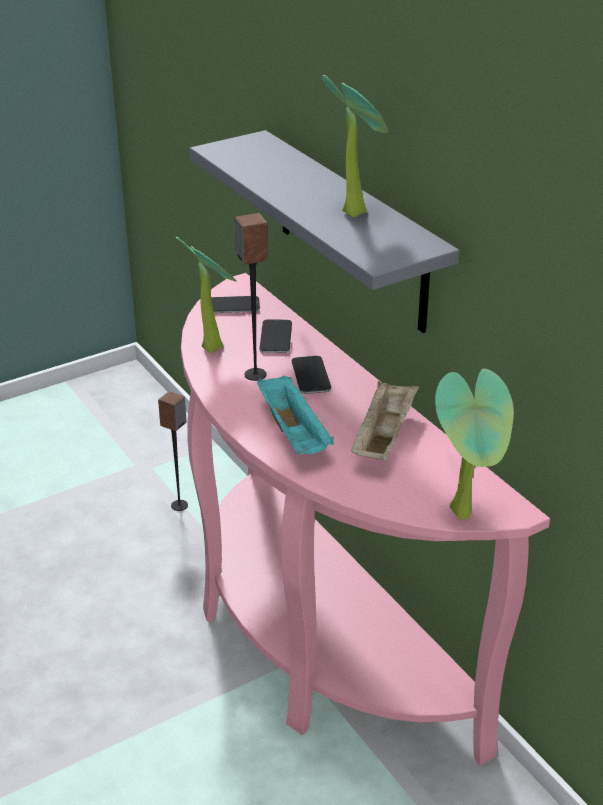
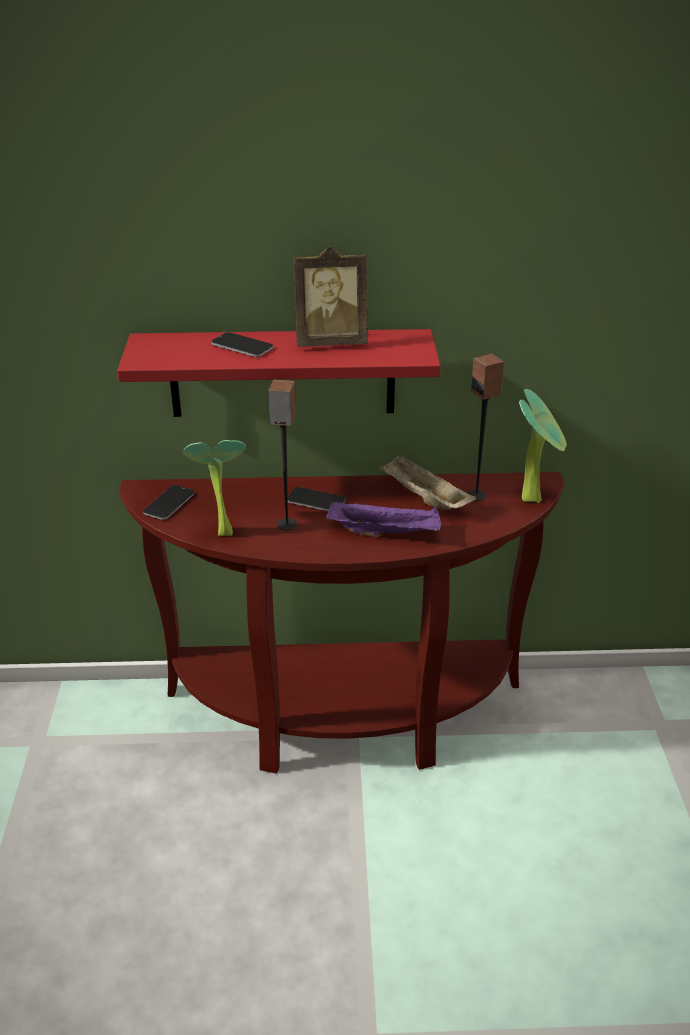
camera: 60 degrees left, 0 degrees up
speaker [158,391,188,511] -> speaker moved to [467,354,505,501]
pink console table [181,273,550,766] -> brown console table [119,472,564,774]
grey shelf [190,130,459,333] -> red shelf [117,329,440,417]
turquoise tray [257,375,334,455] -> purple tray [326,501,441,538]
phone [259,319,292,353] -> phone moved to [211,332,273,357]
potted plant [322,75,388,217] -> picture frame [294,246,368,347]

